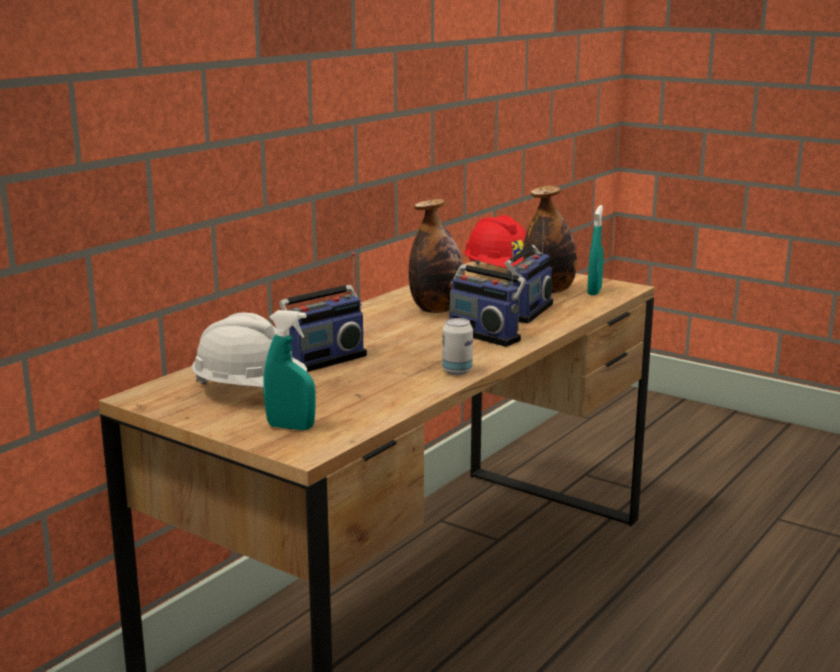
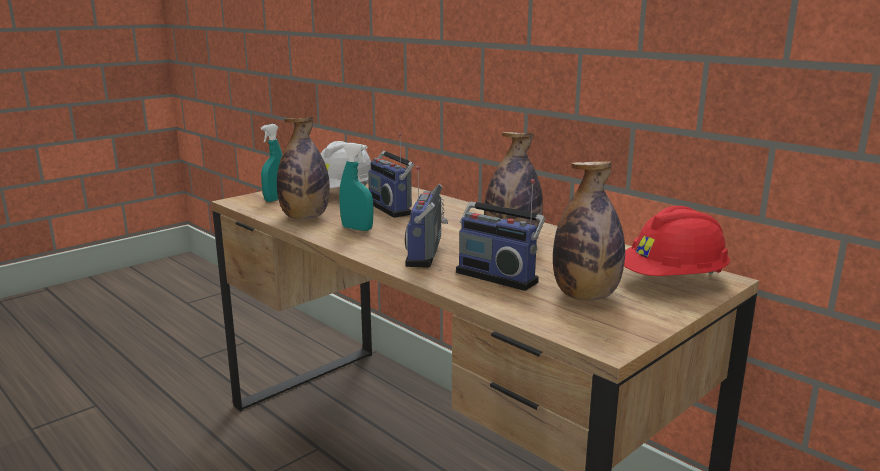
camera: 100 degrees right, 0 degrees up
can [442,318,473,375] -> none
radio [450,244,526,347] -> radio turned 45 degrees counterclockwise [405,166,448,268]
turquoise spray bottle [587,205,604,295] -> turquoise spray bottle moved to [339,143,374,231]
none -> bottle [277,117,330,220]

